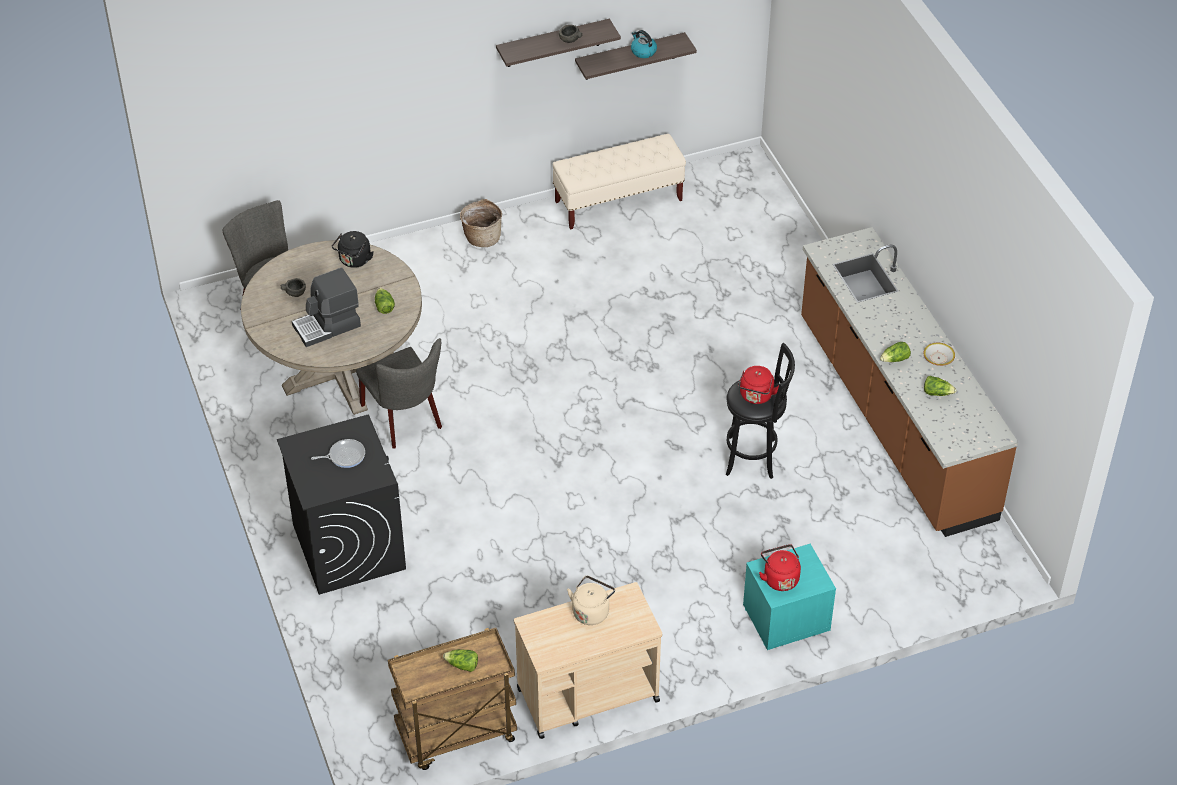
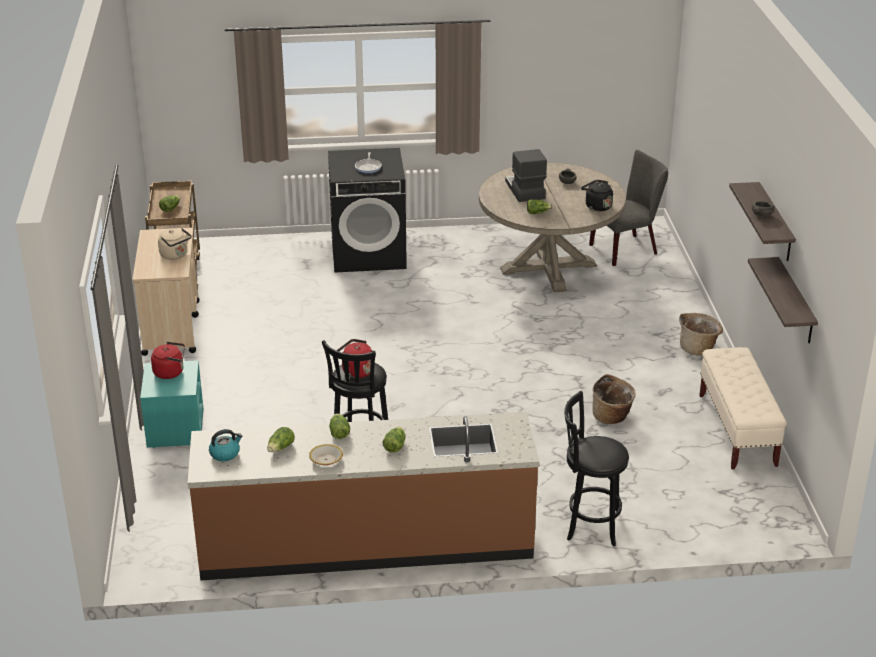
camera: 105 degrees right, 15 degrees down
grey chair [356,338,442,448] -> none
kettle [631,30,657,58] -> kettle moved to [209,429,242,461]
none -> lettuce [383,427,405,453]
none -> black stool [564,391,629,546]
none -> basket [592,374,636,424]

